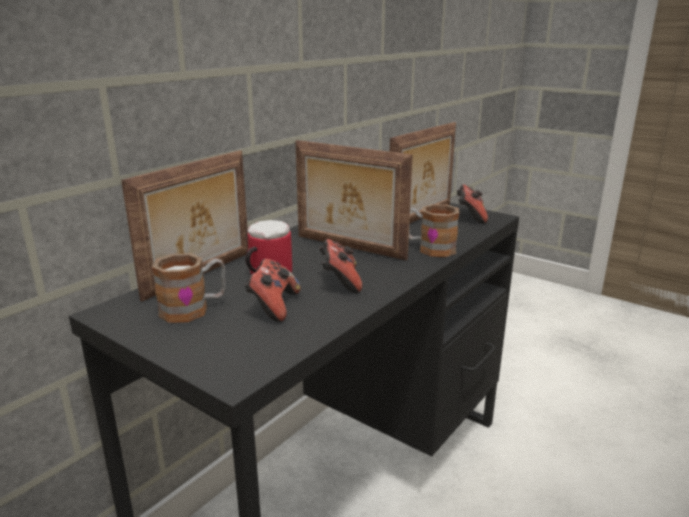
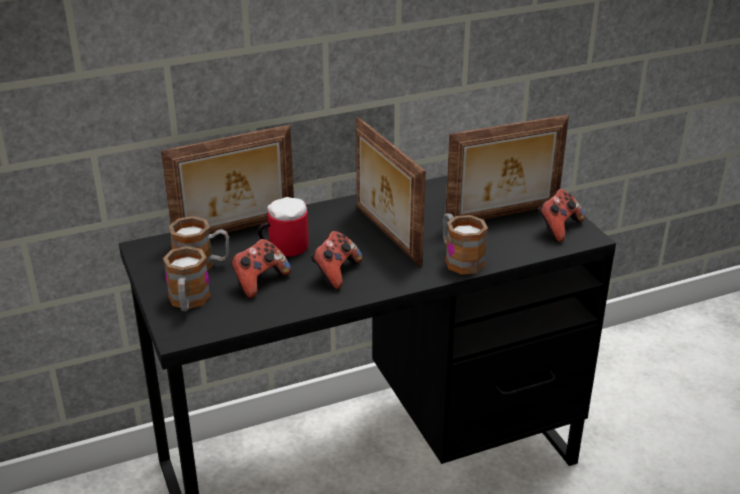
camera: 30 degrees right, 10 degrees up
none -> mug [163,246,211,311]

